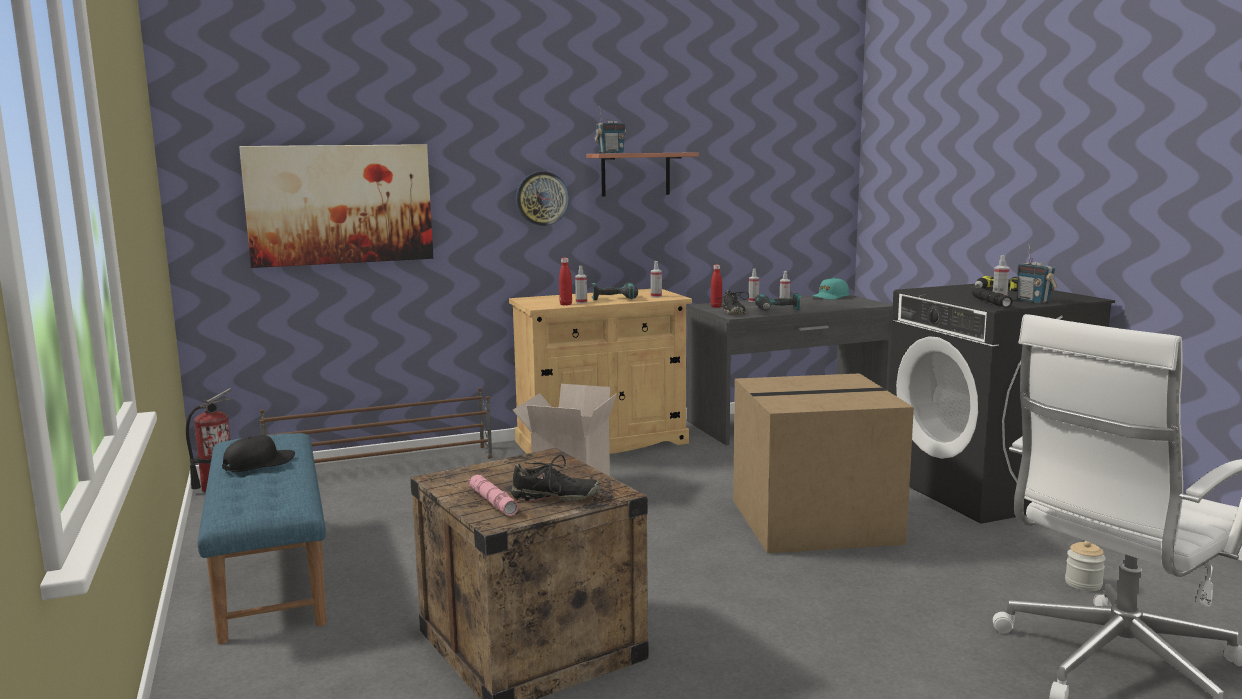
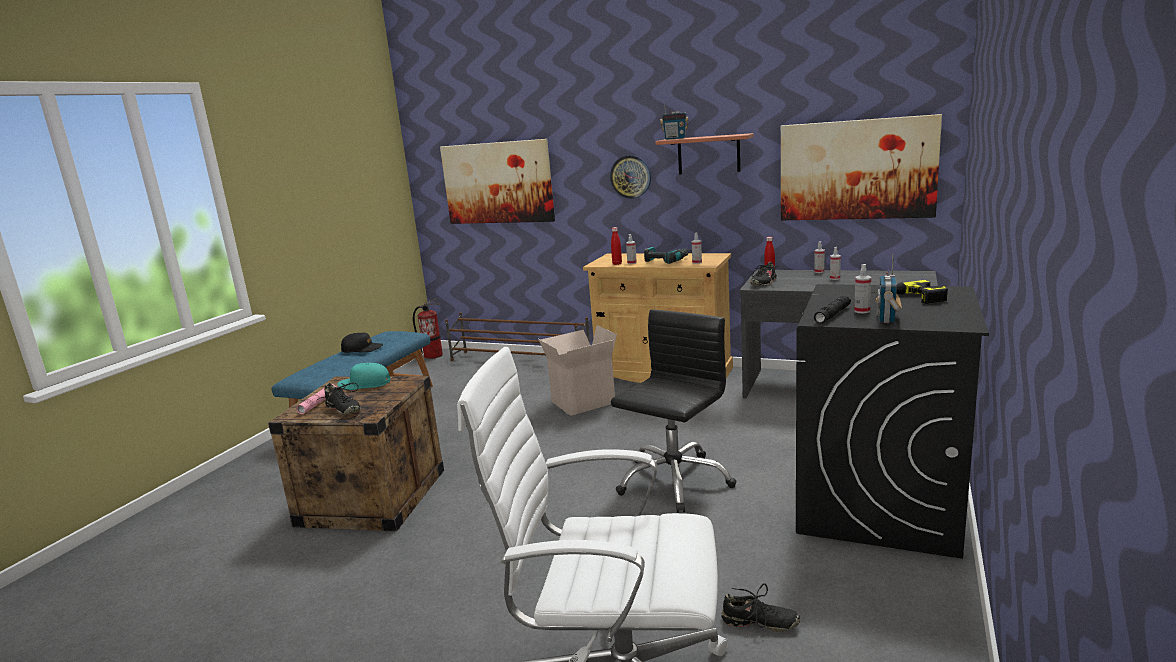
camera: 45 degrees right, 5 degrees up
cardboard box [733,373,914,553] -> black office chair [611,309,736,513]
power drill [755,293,802,311] -> none
turquoise cap [812,278,849,300] -> turquoise cap moved to [337,363,391,390]
jar [1065,541,1106,591] -> black shoe [721,583,800,632]
none -> picture [781,114,942,220]

